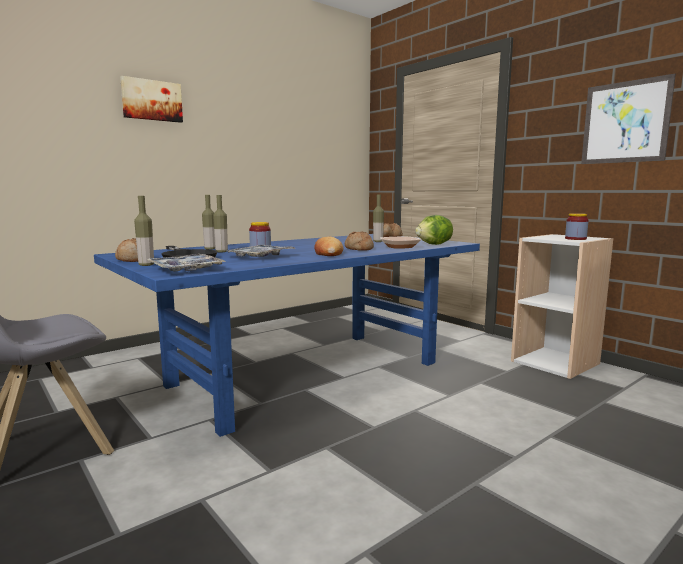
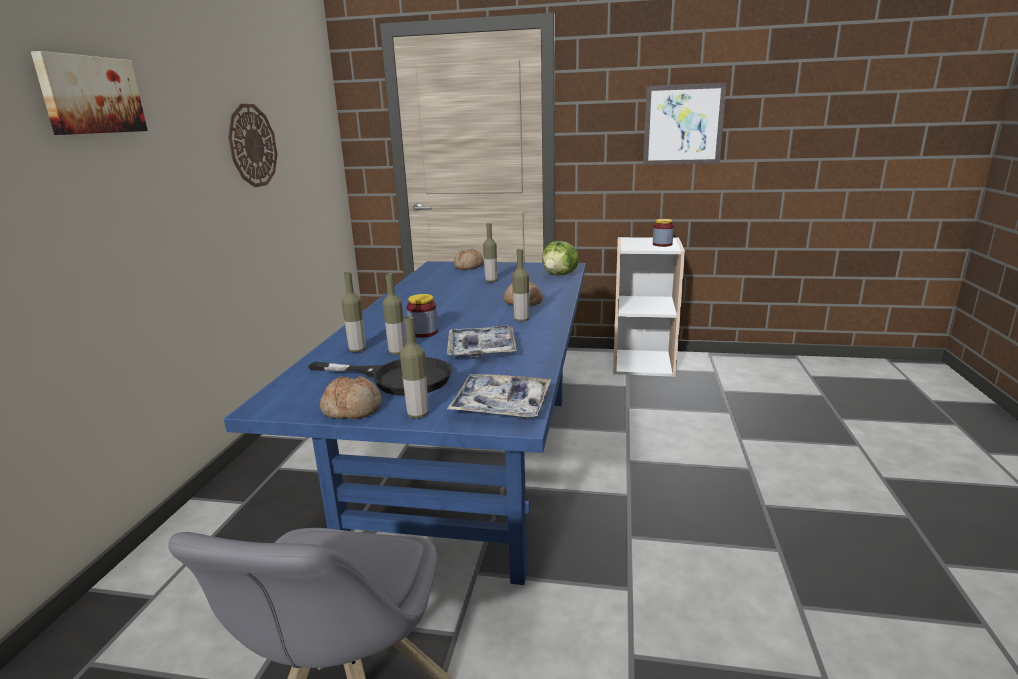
camera: 40 degrees left, 10 degrees up
bread [314,237,344,256] -> bottle [512,249,529,322]
bowl [380,237,422,249] -> none
none -> wall clock [228,104,277,187]

